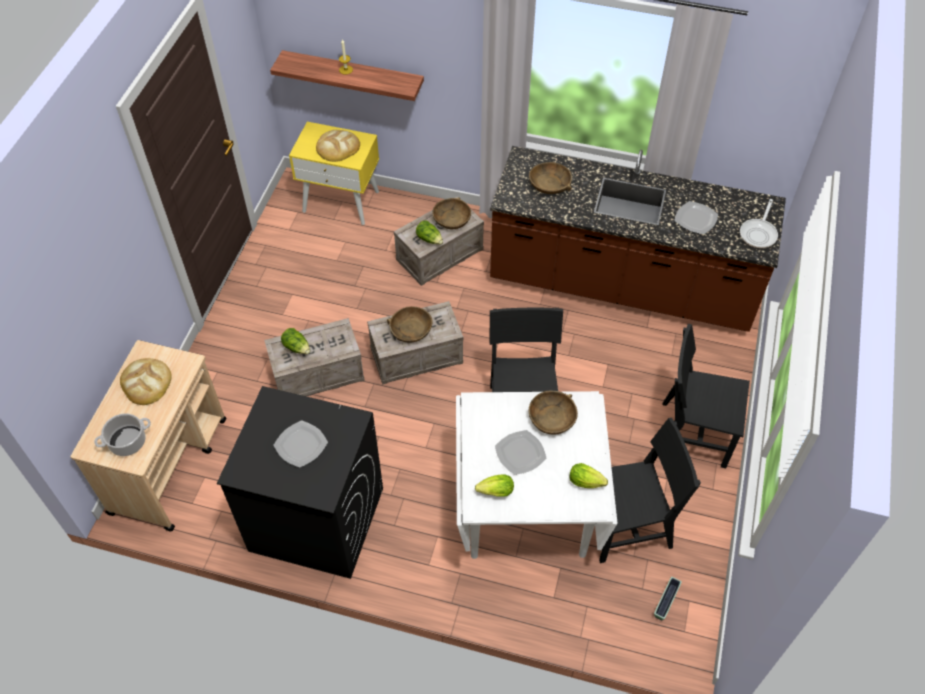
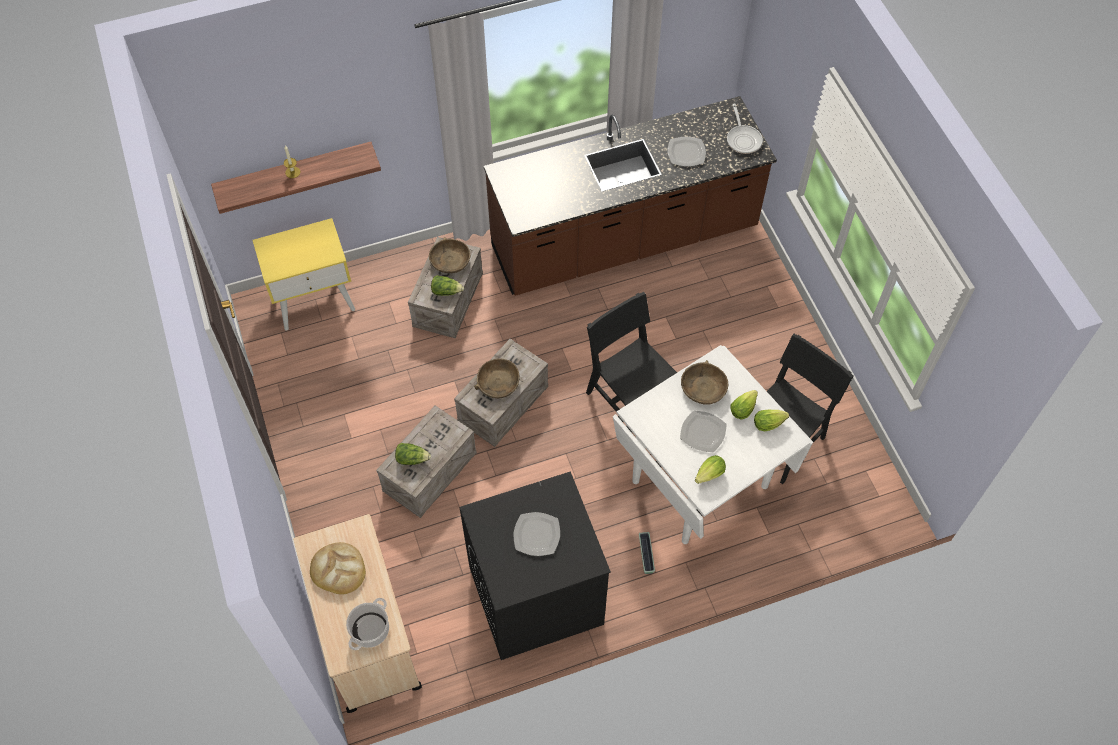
camera: 35 degrees left, 5 degrees up
bread [316,130,360,162] -> none
brown bowl [529,162,572,194] -> none
planter [654,577,682,620] -> planter moved to [639,532,655,574]
black chair [662,324,750,468] -> none
none -> lettuce [730,390,758,419]

